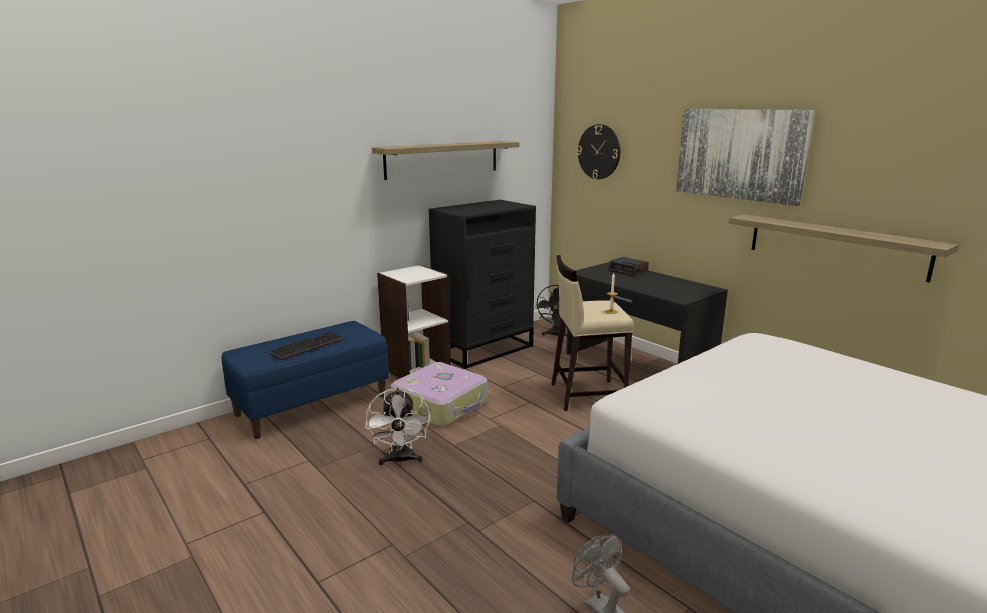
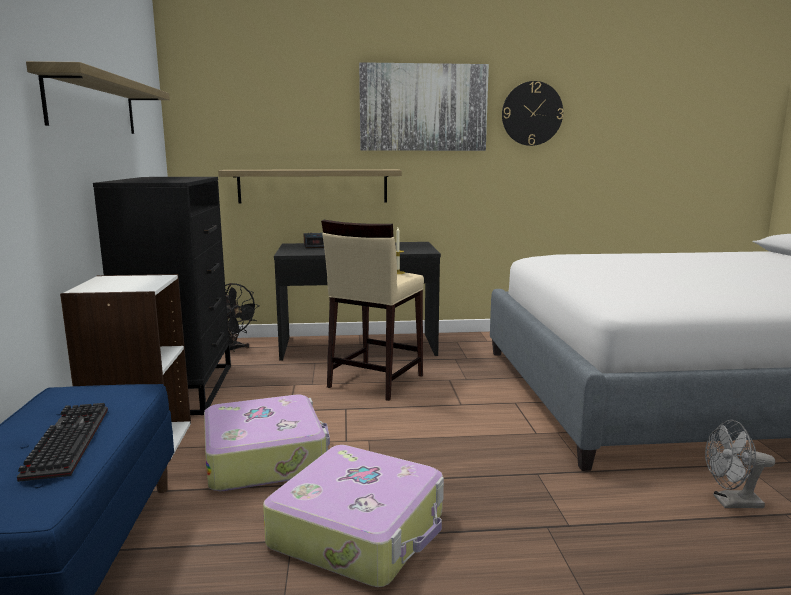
camera: 55 degrees left, 5 degrees down
white fan [365,388,430,465] -> suitcase [263,445,444,587]
wall clock [577,124,620,179] -> wall clock moved to [502,81,563,146]
shelf [729,214,958,283] -> shelf moved to [218,169,402,203]

